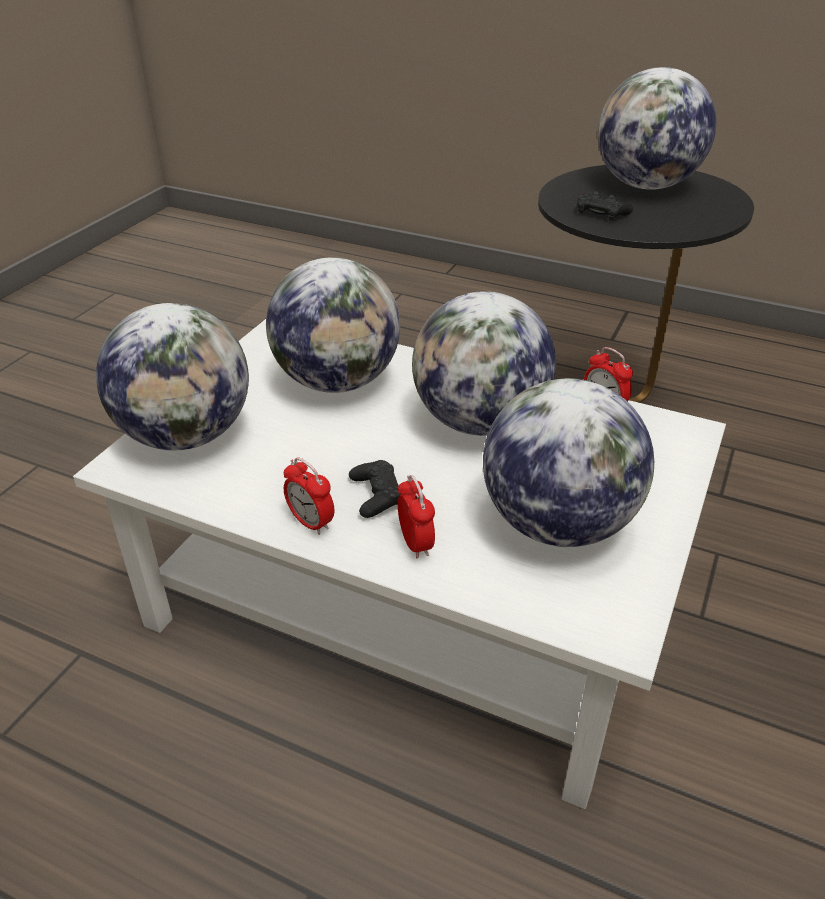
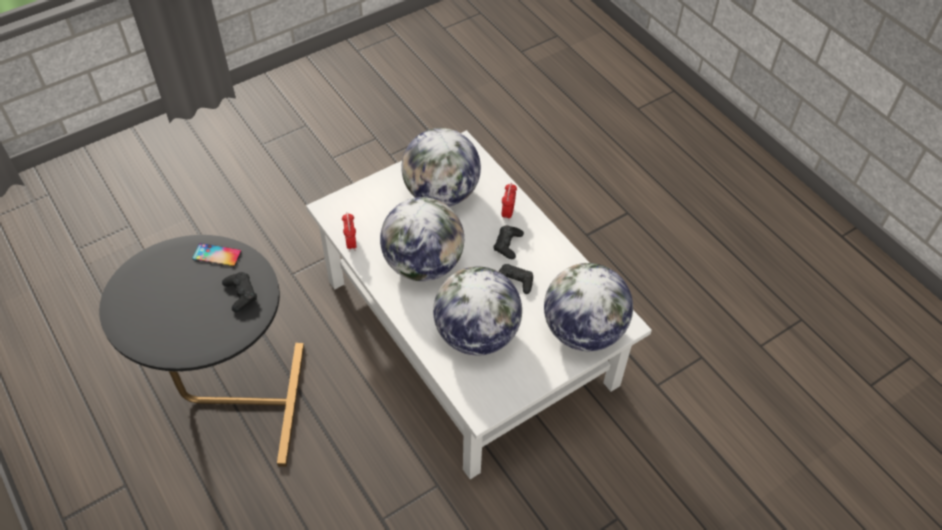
camera: 150 degrees left, 15 degrees up
alarm clock [284,457,334,535] -> none
globe [598,67,716,190] -> none
none -> phone [192,243,241,267]
none -> black game controller [498,264,533,294]

